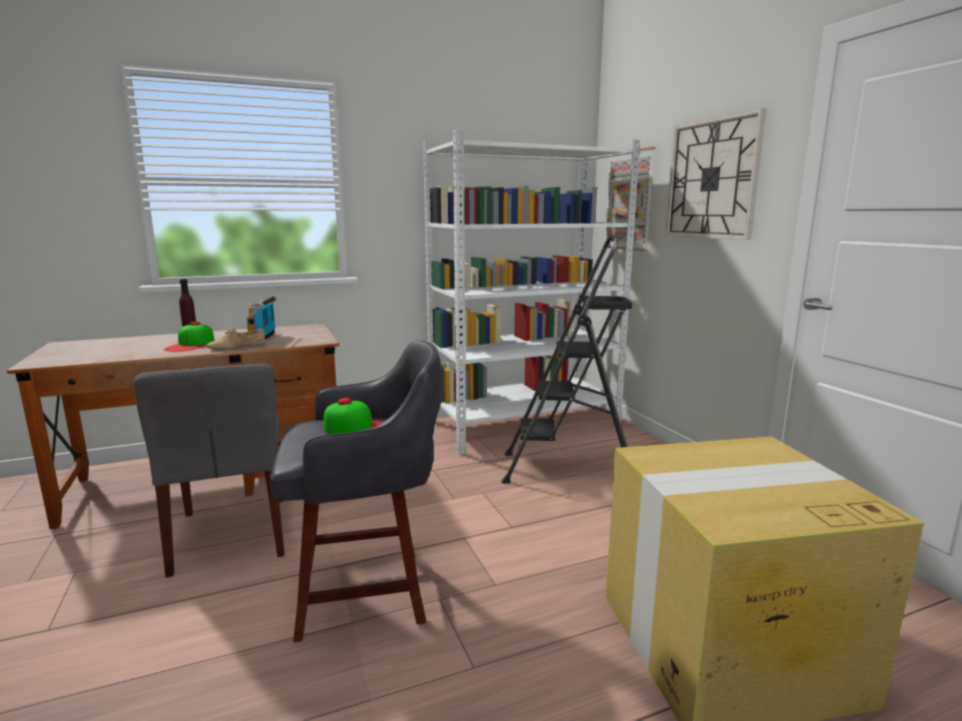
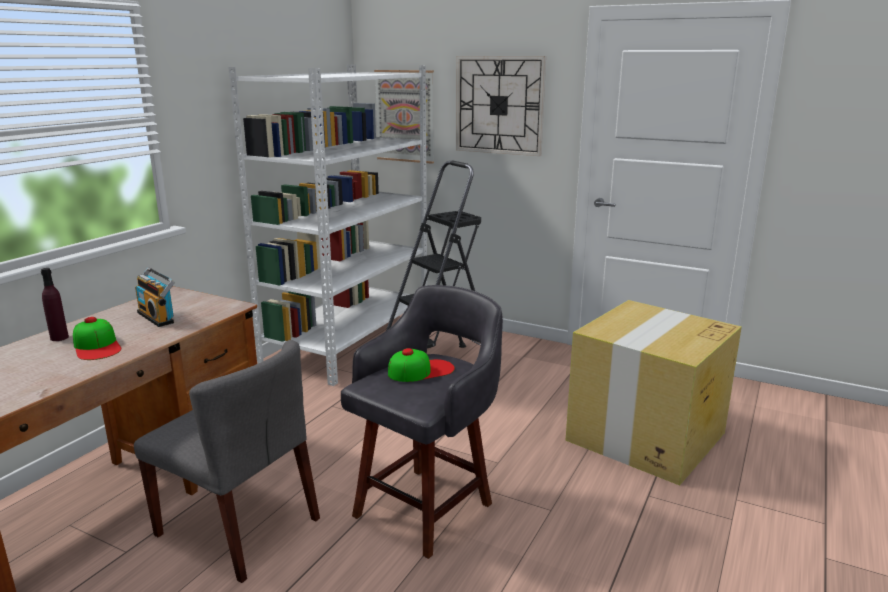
camera: 40 degrees left, 5 degrees up
beige shoe [206,328,267,351] -> none

